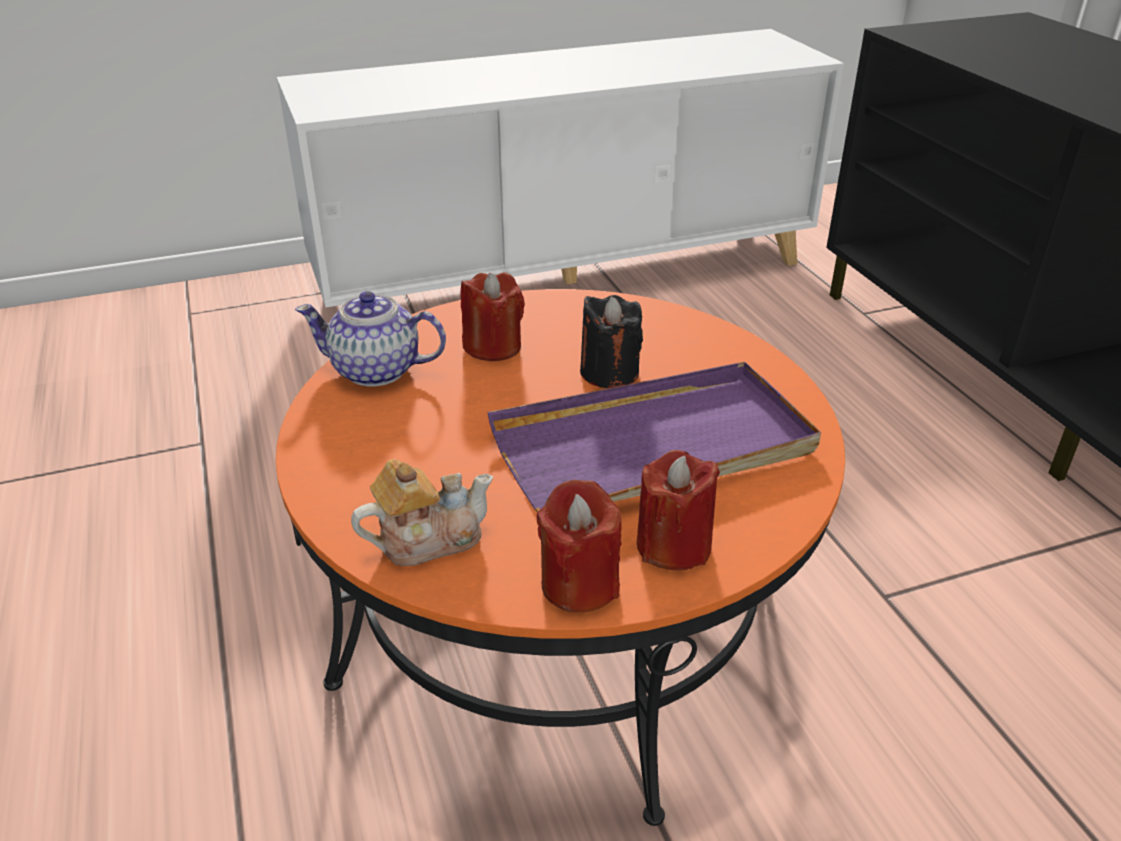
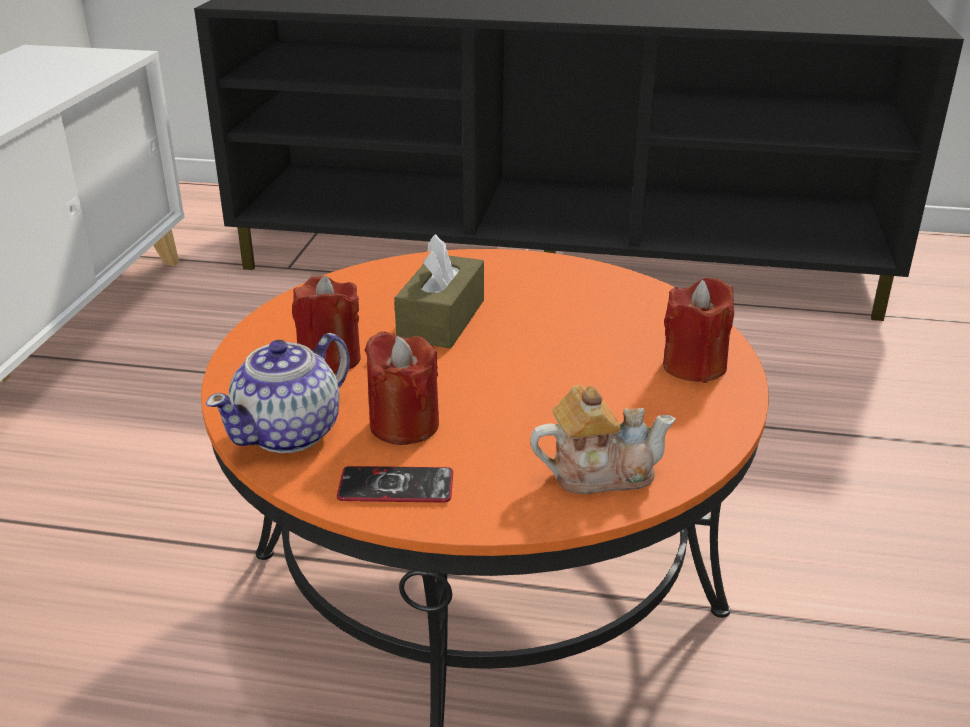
camera: 60 degrees left, 5 degrees down
teapot [351,459,493,566] -> teapot turned 75 degrees clockwise [530,385,676,494]
purple tray [488,362,821,512] -> none
red candle [537,480,622,613] -> red candle moved to [364,331,439,445]
black candle [580,295,643,388] -> brown tissue box [394,234,484,348]
none -> phone [337,466,453,502]

